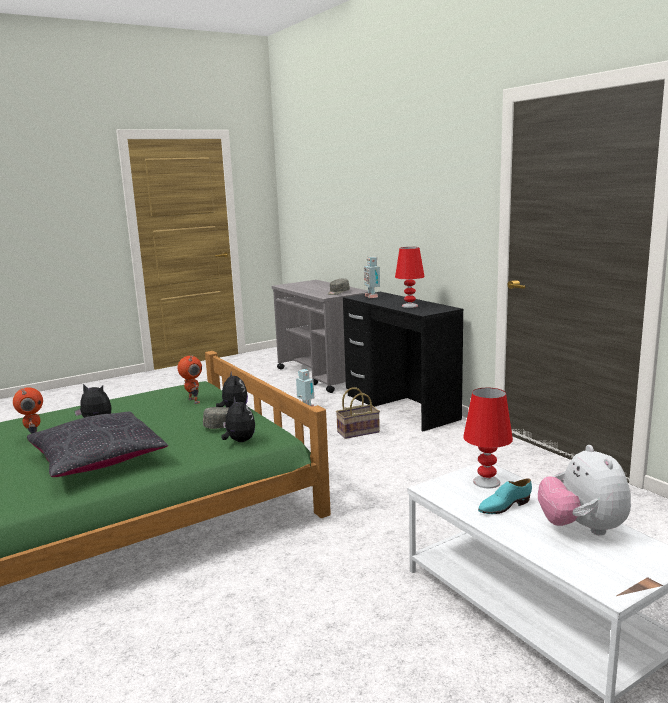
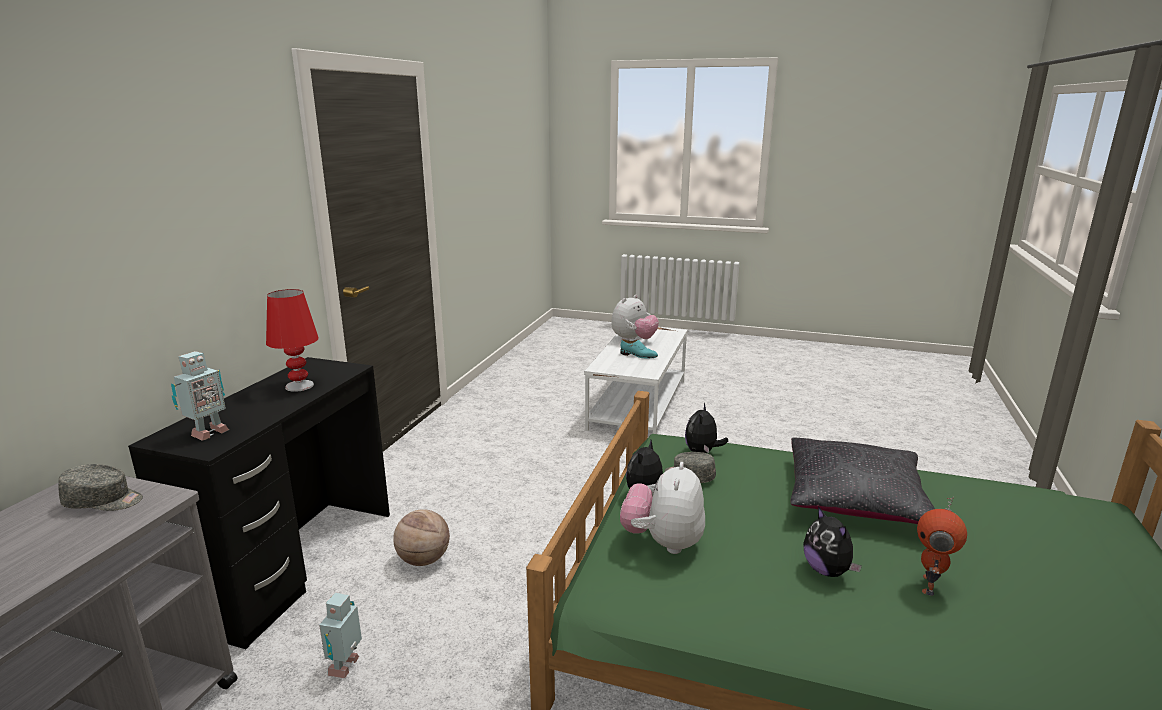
camera: 130 degrees left, 5 degrees up
toy robot [177,355,202,404] -> plush toy [620,462,705,554]
basket [336,388,380,439] -> basketball [393,509,450,566]
red table lamp [463,388,513,489] -> none

